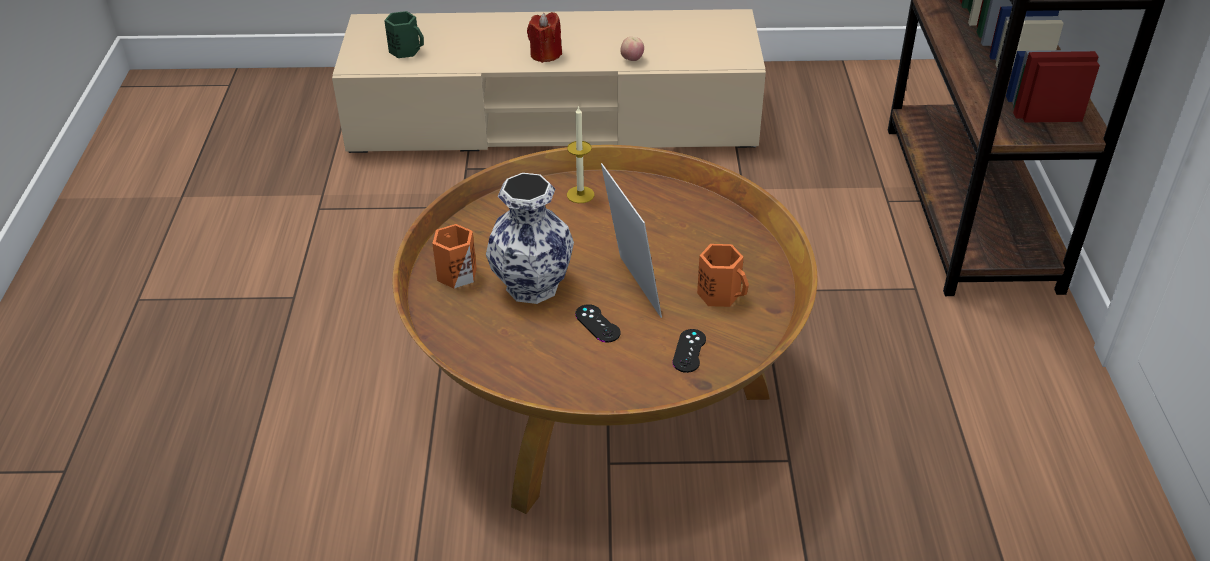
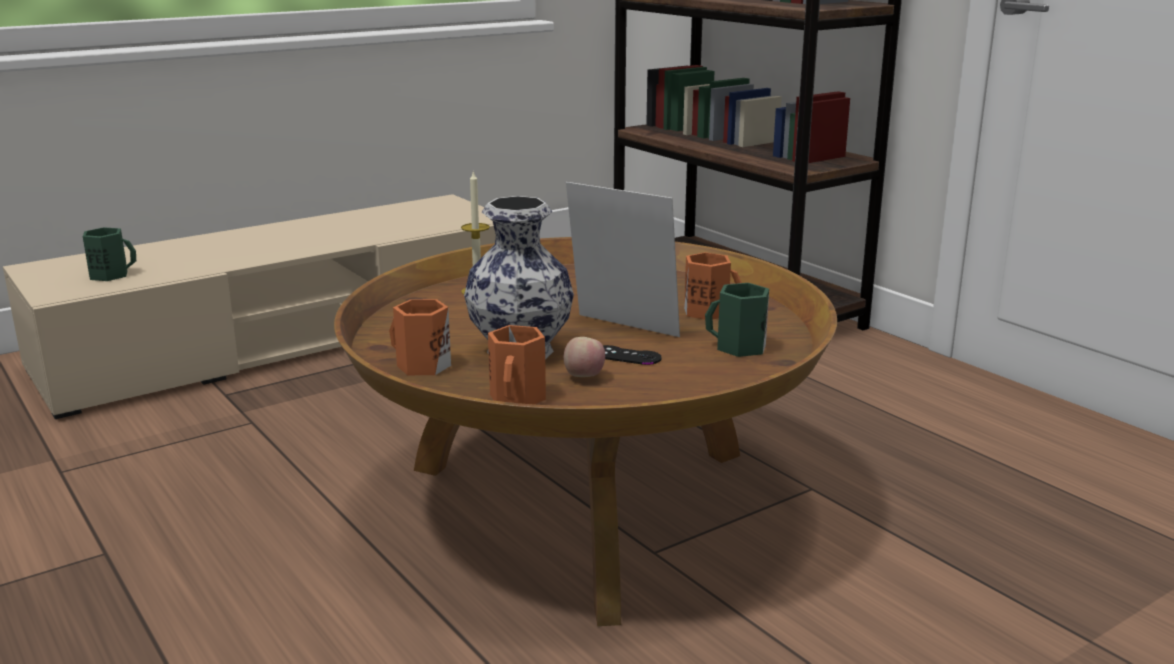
camera: 35 degrees left, 20 degrees down
red candle [527,12,562,63] -> none
apple [620,37,644,61] -> apple moved to [564,337,605,377]
black game controller [672,329,706,373] -> green mug [705,283,769,357]
none -> orange mug [488,325,546,405]

